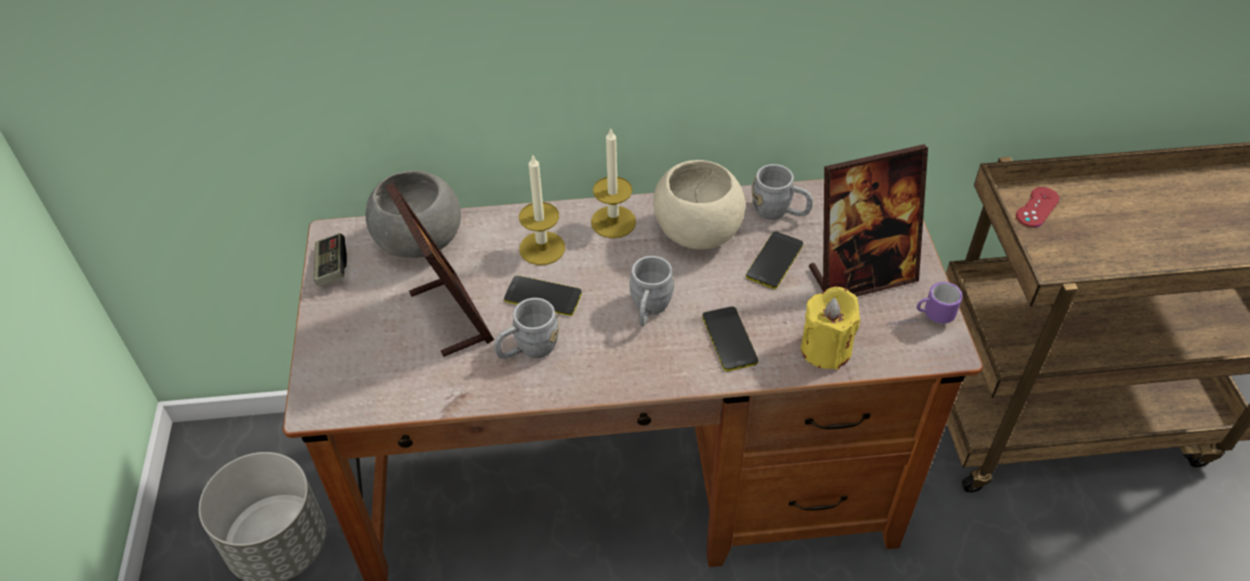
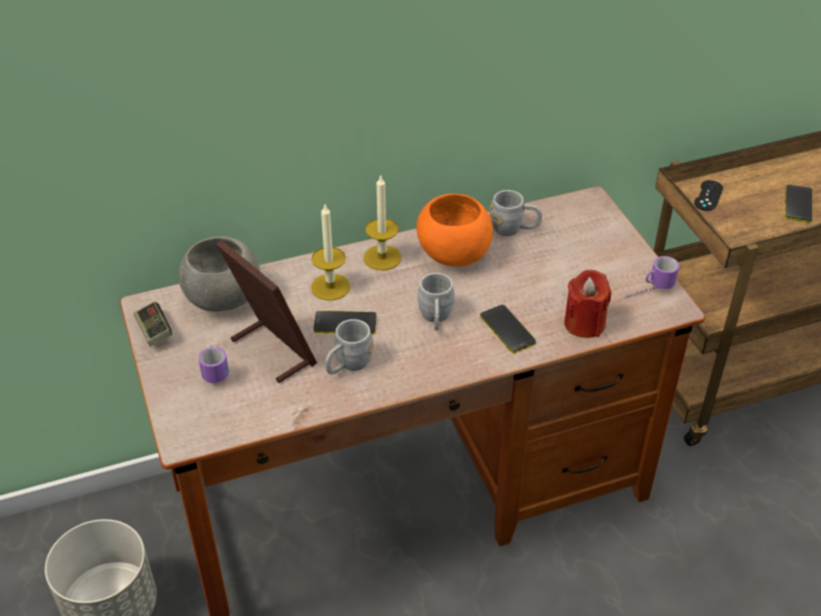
camera: 15 degrees left, 5 degrees down
beige bowl [653,160,745,250] -> orange bowl [416,194,493,266]
phone [746,231,803,289] -> phone moved to [785,185,813,223]
yellow candle [801,287,860,370] -> red candle [564,270,611,338]
picture frame [809,144,928,297] -> none
red game controller [1016,187,1059,227] -> black game controller [694,180,723,211]
none -> mug [198,345,229,383]

